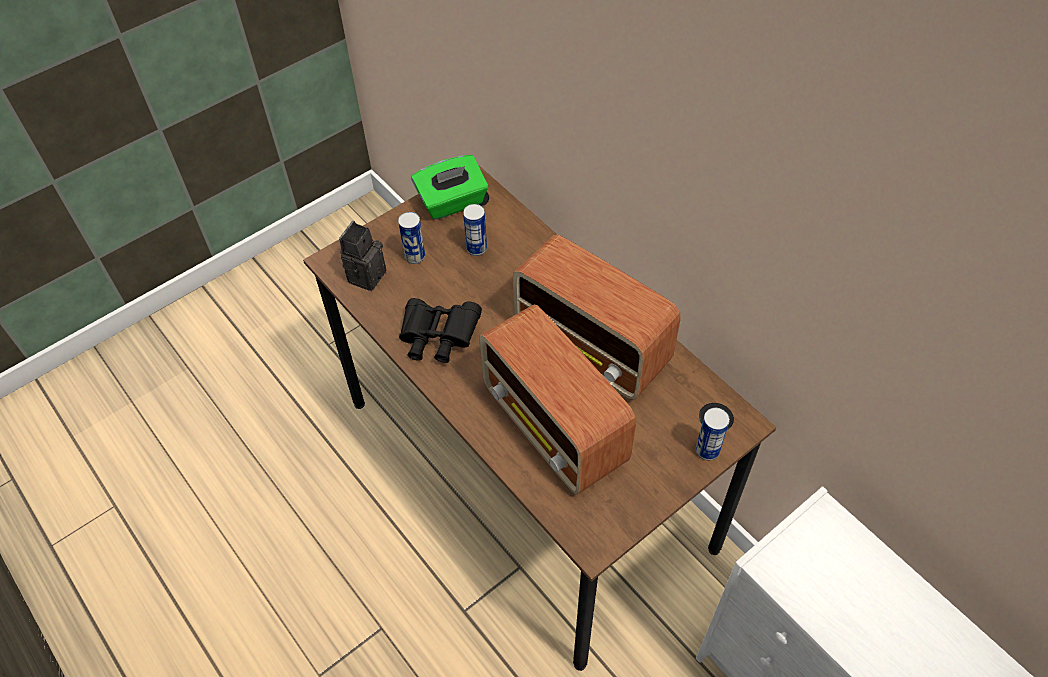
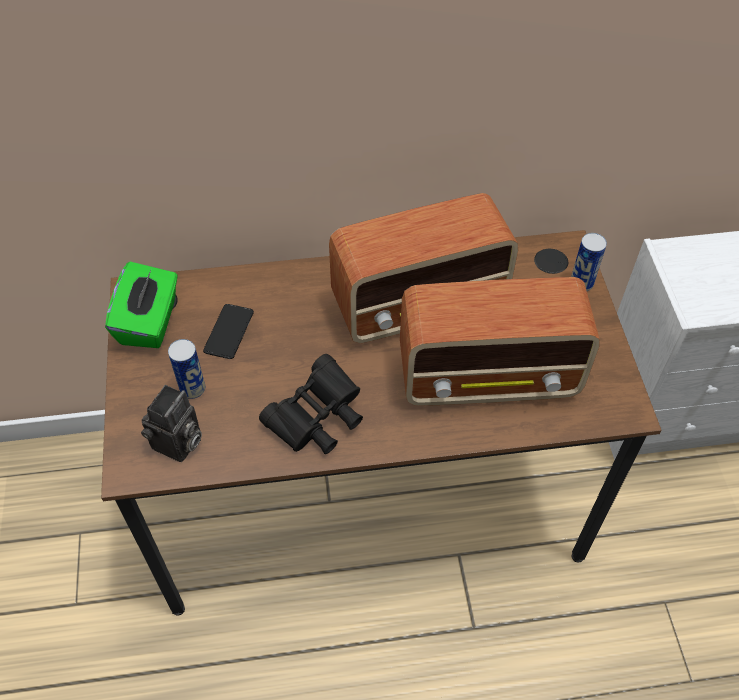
camera: 60 degrees left, 0 degrees up
camera [339,221,387,291] -> camera turned 120 degrees counterclockwise [141,385,202,462]
can [463,204,487,256] -> phone [203,304,254,359]

